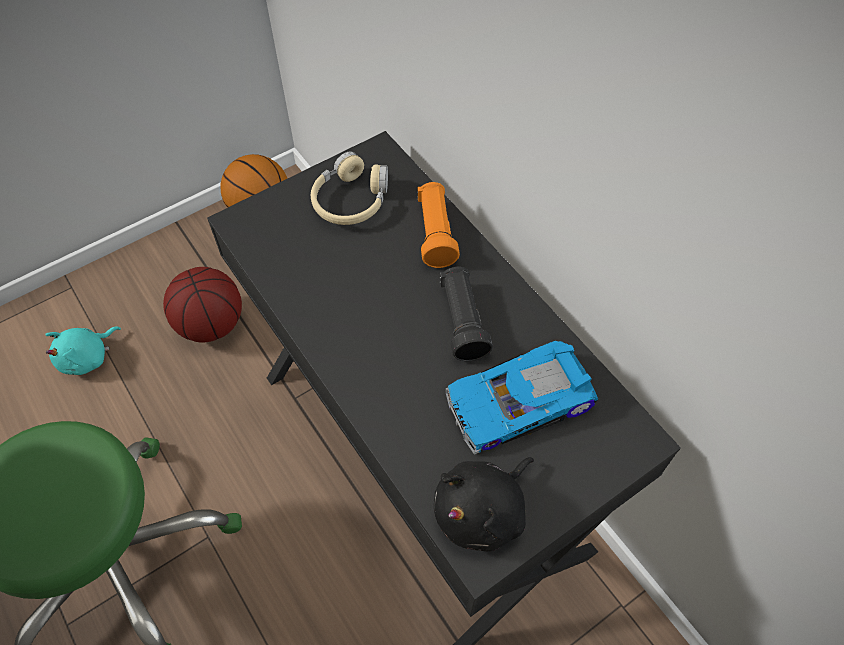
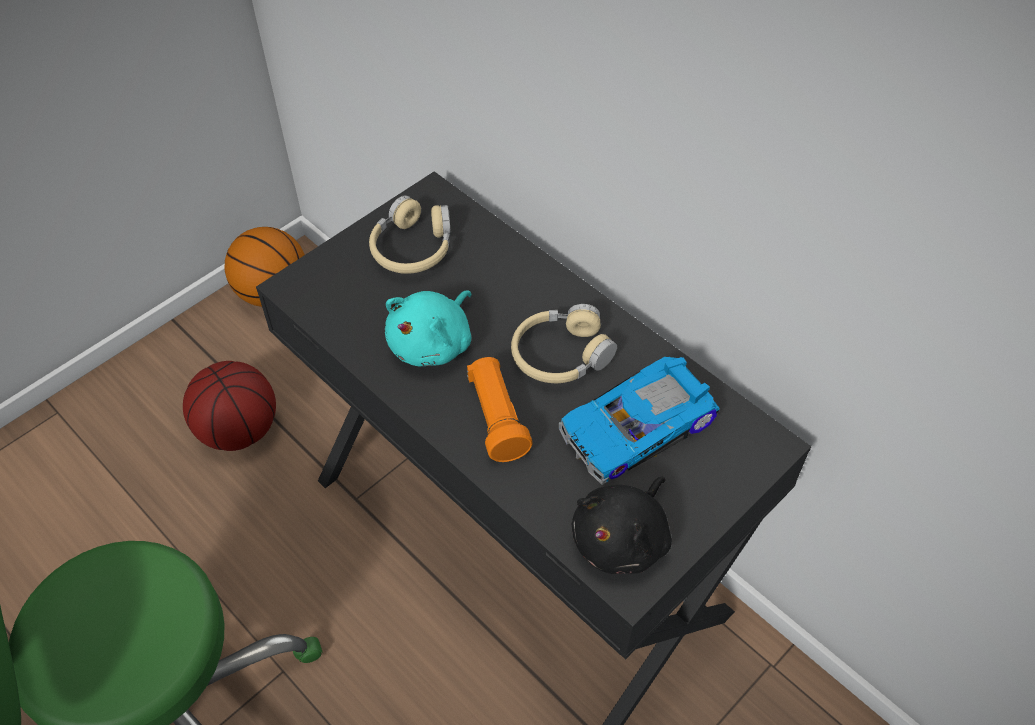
camera: 10 degrees left, 5 degrees down
turquoise plush toy [45,326,121,375] -> turquoise plush toy moved to [385,290,472,366]
orange flashlight [417,182,460,268] -> orange flashlight moved to [467,357,533,462]
black flashlight [440,267,493,361] -> beige headphones [511,304,617,383]

